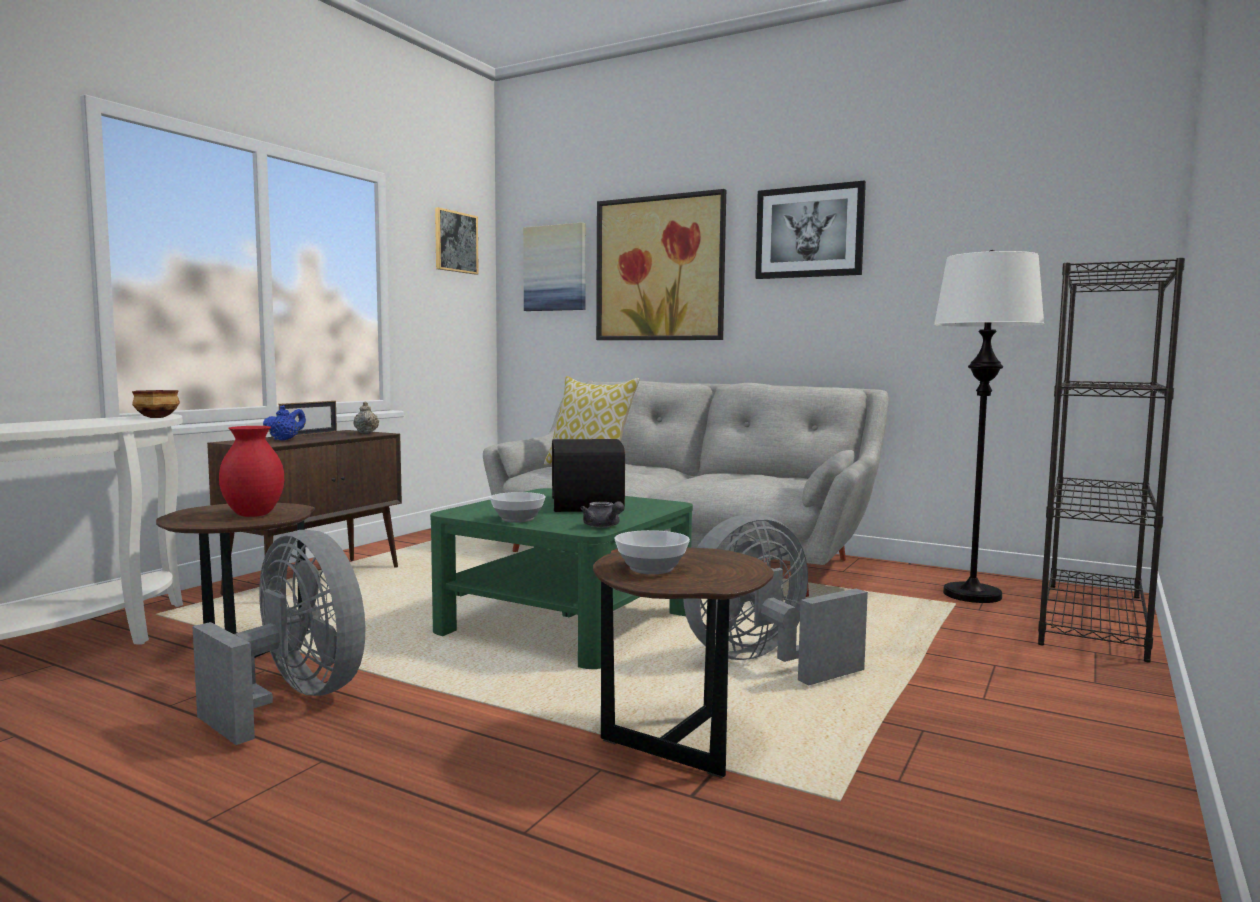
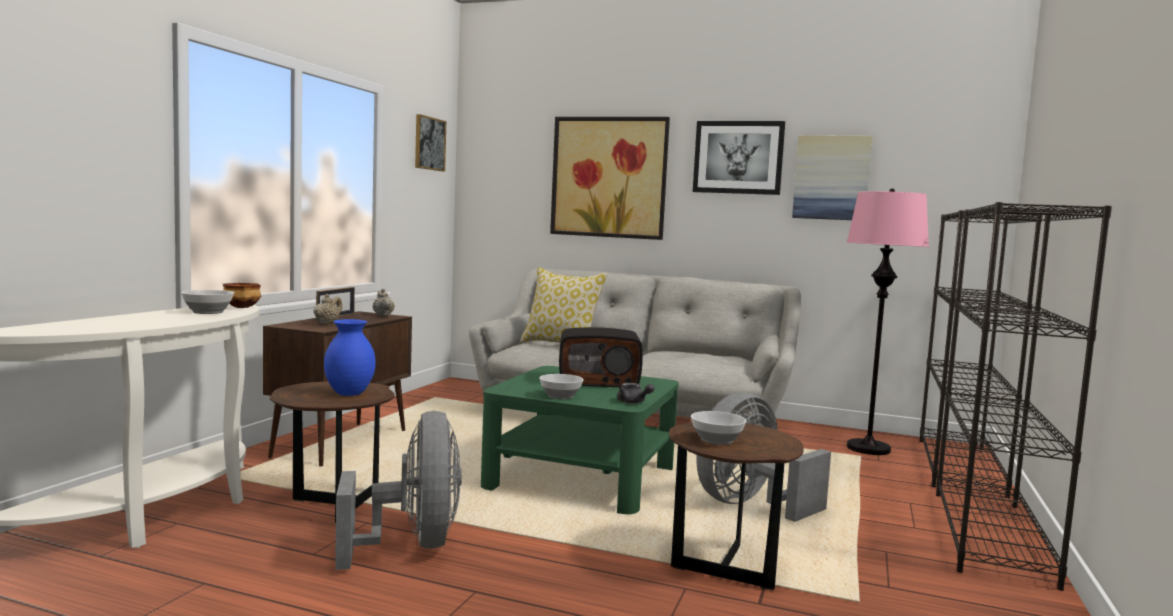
camera: 10 degrees left, 0 degrees up
grey fan [192,530,365,745] -> grey fan turned 45 degrees clockwise [335,411,462,570]
red vase [219,426,284,517] -> blue vase [324,319,376,396]
blue teapot [263,405,306,441] -> beige teapot [313,294,342,325]
picture [523,222,586,311] -> picture moved to [792,135,873,220]
radio [552,439,625,512] -> radio turned 75 degrees counterclockwise [559,327,643,387]
white floor lamp [934,250,1045,603] -> pink floor lamp [847,188,929,455]
none -> bowl [181,290,234,314]
none -> black bookcase [936,202,1112,591]

